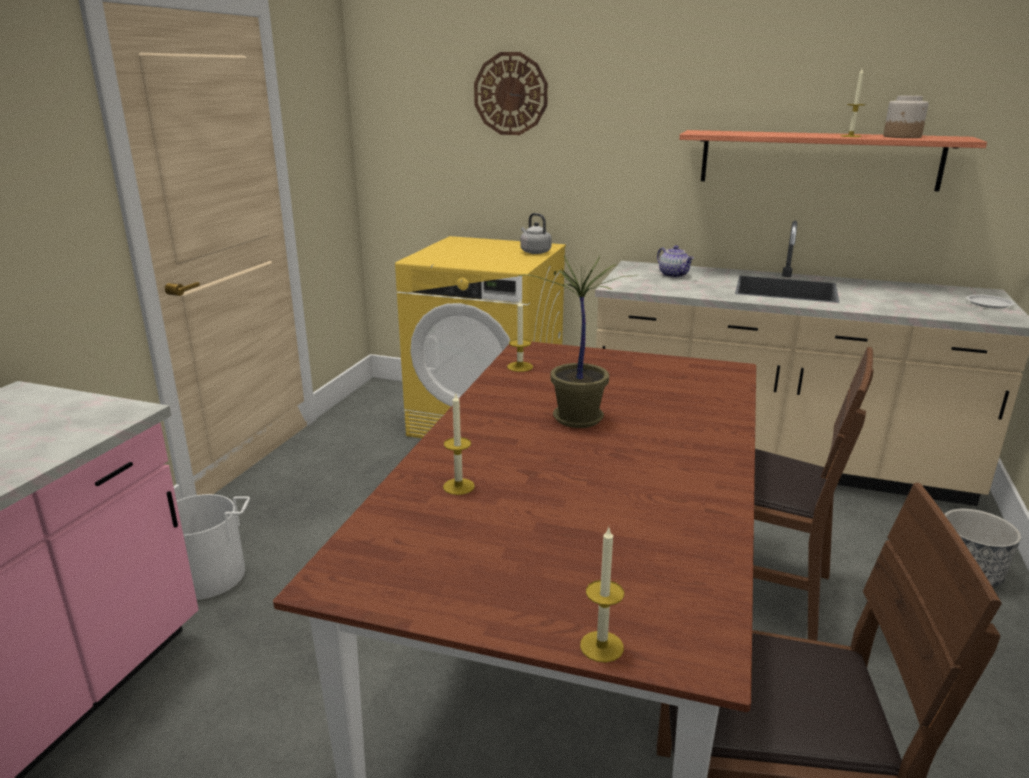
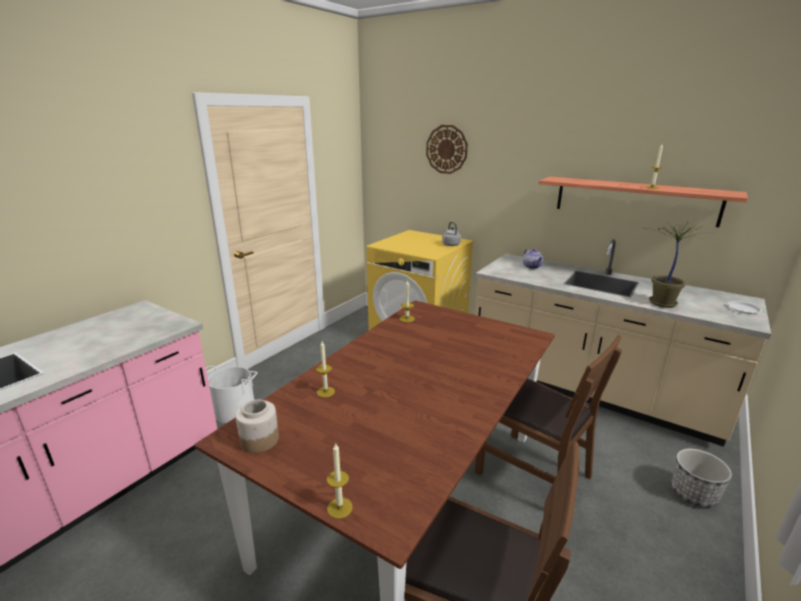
camera: 15 degrees right, 0 degrees up
potted plant [518,255,637,428] -> potted plant moved to [645,220,713,308]
jar [883,96,928,138] -> jar moved to [236,400,279,453]

